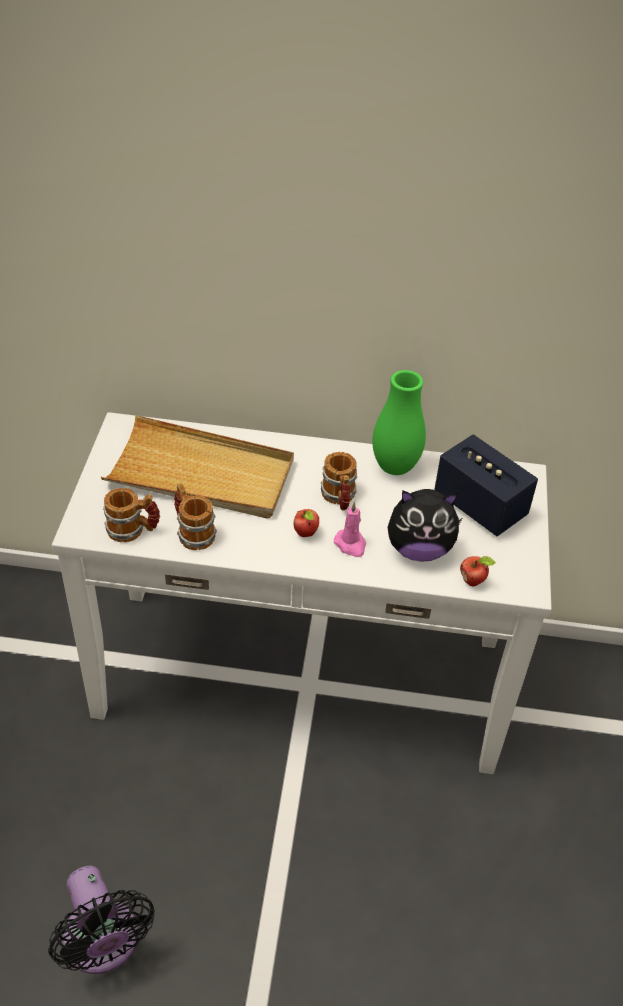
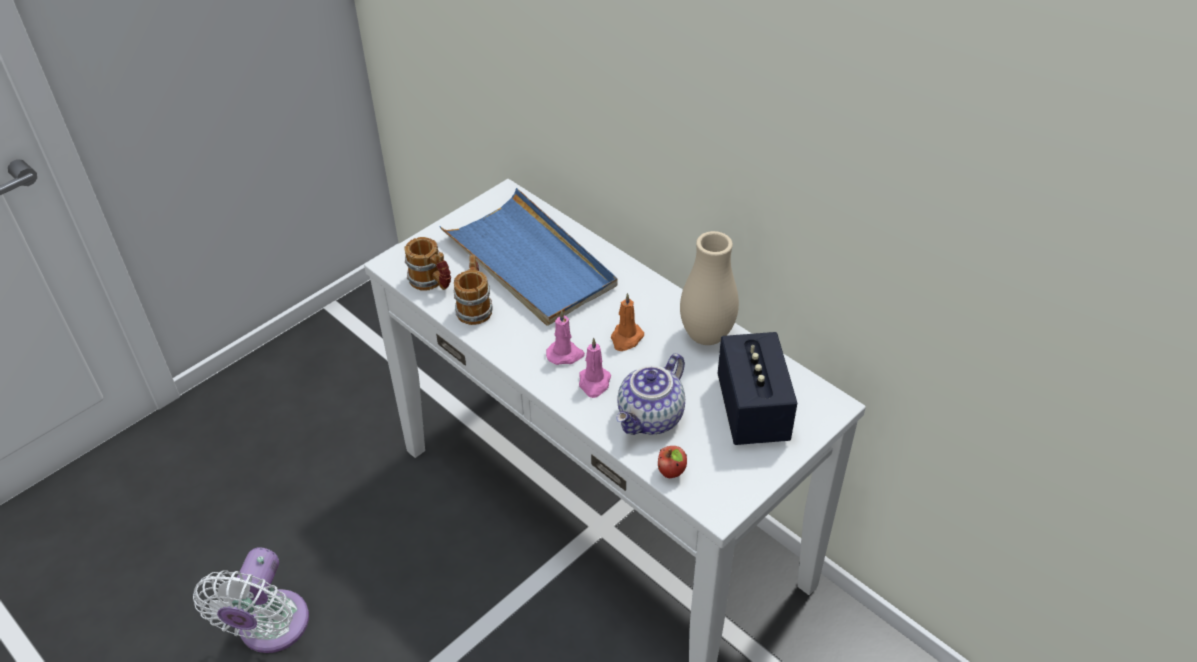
camera: 40 degrees right, 0 degrees up
black fan [48,866,155,974] -> white fan [193,547,309,653]
beige tray [101,415,294,518] -> blue tray [439,188,618,326]
apple [294,509,319,537] -> pink candle [546,311,585,365]
mug [321,452,357,510] -> orange candle [611,293,644,351]
green vase [372,370,426,475] -> beige vase [680,231,739,345]
plush toy [388,489,462,562] -> teapot [616,353,685,435]

